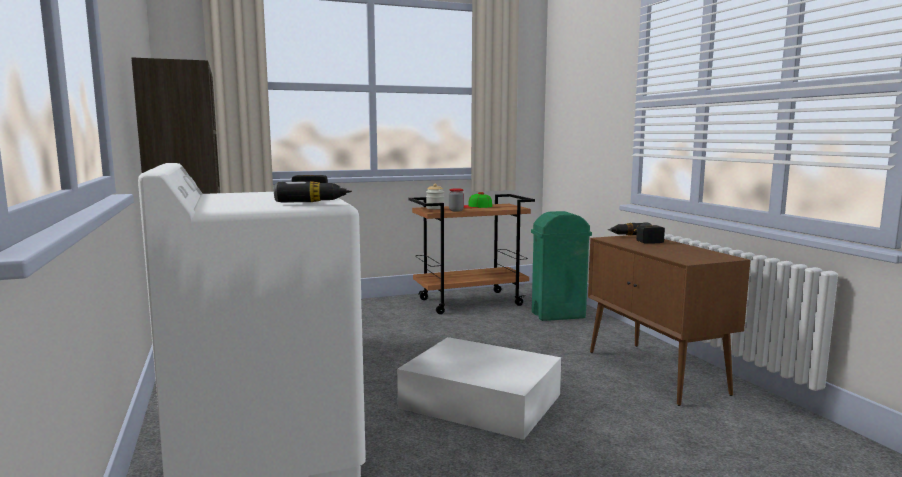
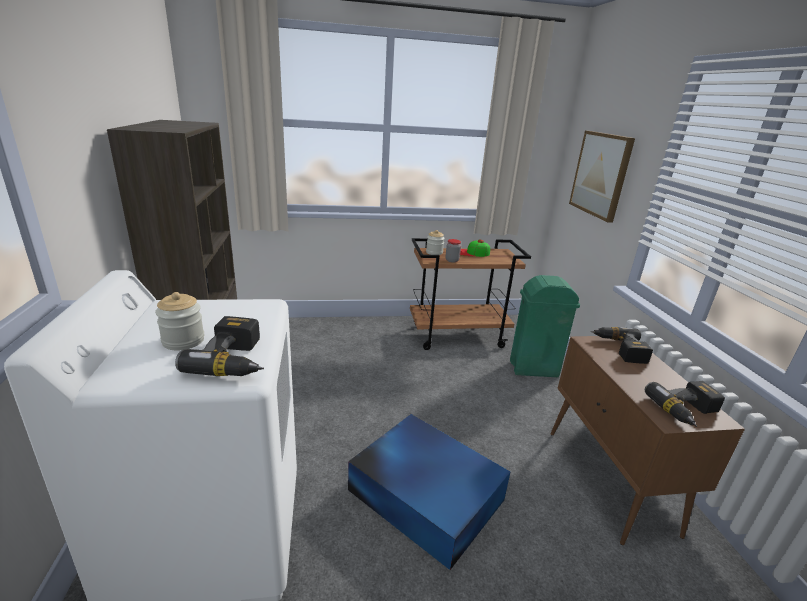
camera: 10 degrees right, 15 degrees up
white storage box [397,337,561,440] -> blue storage box [348,414,510,570]
none -> jar [155,292,204,350]
none -> picture [569,131,635,223]
none -> power drill [645,381,725,427]

